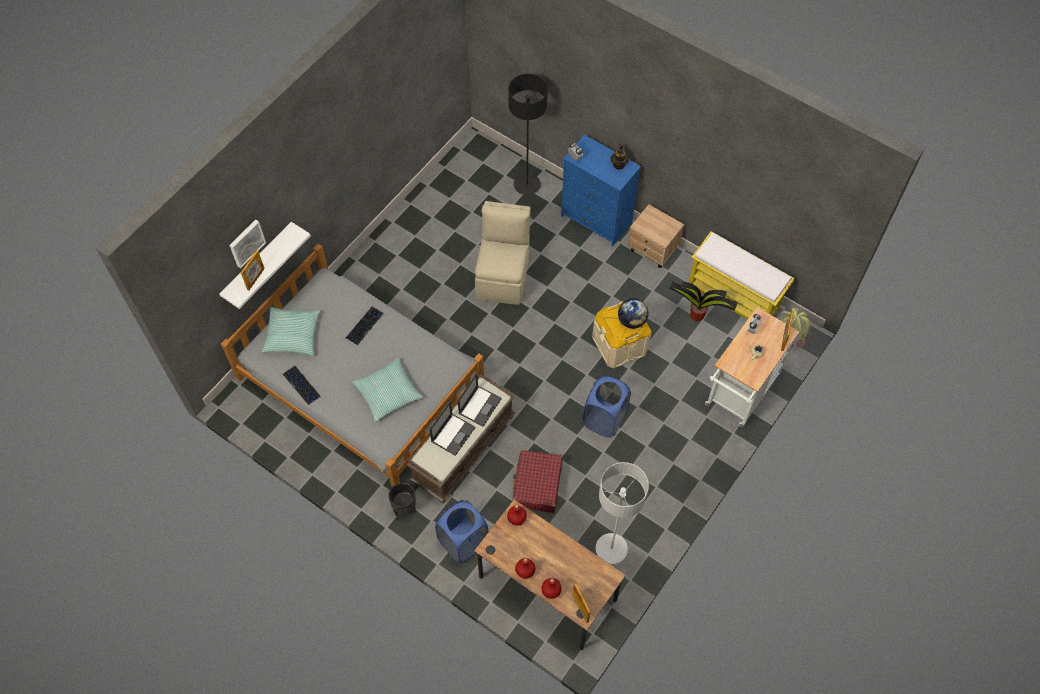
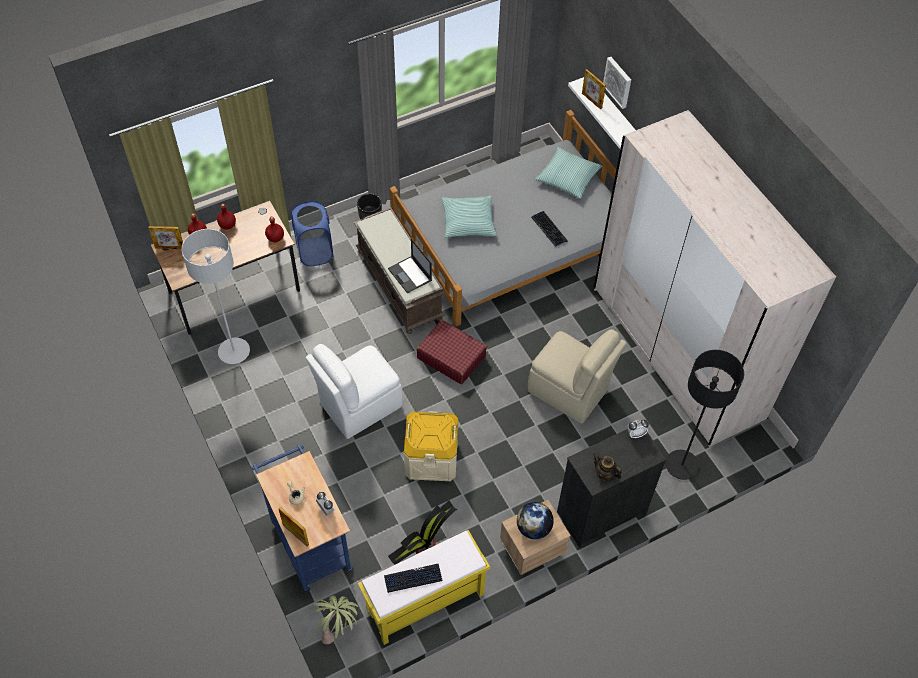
camera: 115 degrees right, 5 degrees down
keyboard [283,366,321,405] -> keyboard moved to [384,564,442,593]
laptop [429,401,475,456] -> none
red suitcase [512,450,562,513] -> red suitcase moved to [417,320,487,384]
blue dresser [561,135,641,247] -> black dresser [557,429,667,548]
blue laundry basket [583,375,631,437] -> white chair [305,344,402,439]
globe [618,298,648,329] -> globe moved to [517,502,554,539]
white cart [705,307,800,427] -> blue cart [252,444,354,592]
none -> beige wardrobe [594,110,836,447]

